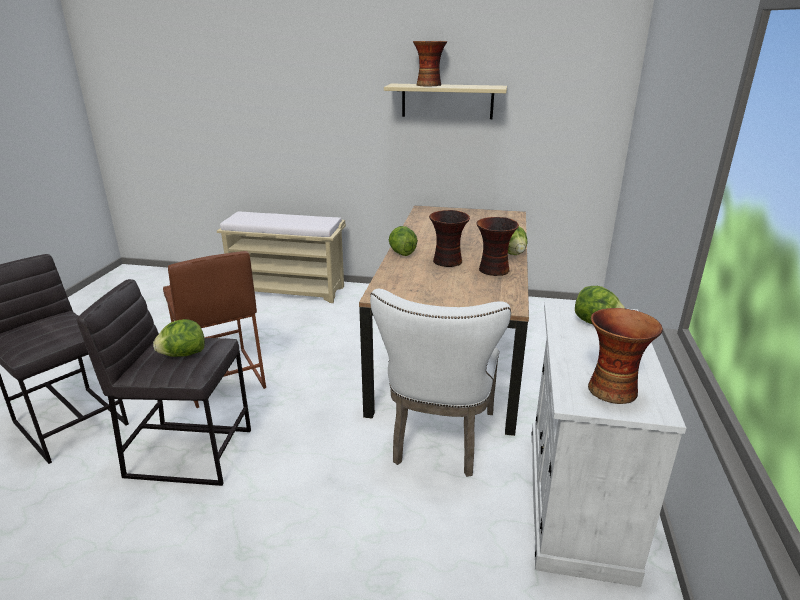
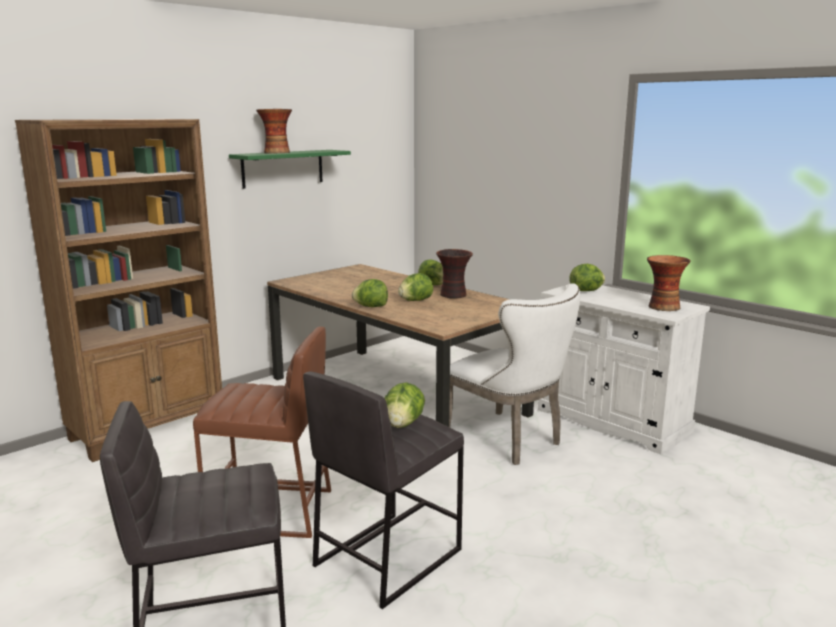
camera: 55 degrees left, 10 degrees down
beige bench [217,211,346,303] -> brown bookcase [15,119,222,462]
beige shelf [384,84,507,119] -> green shelf [229,150,351,189]
vase [429,210,470,267] -> lettuce [398,273,433,301]

